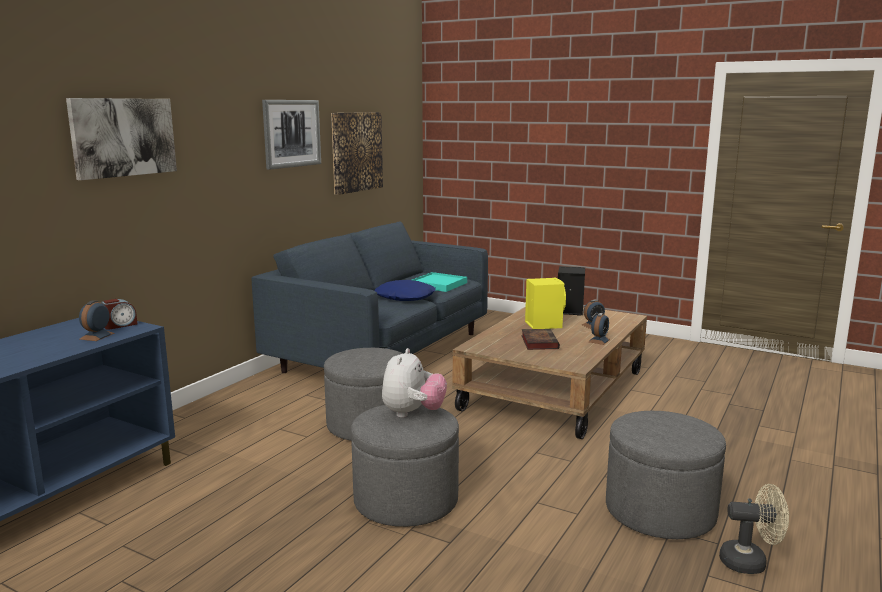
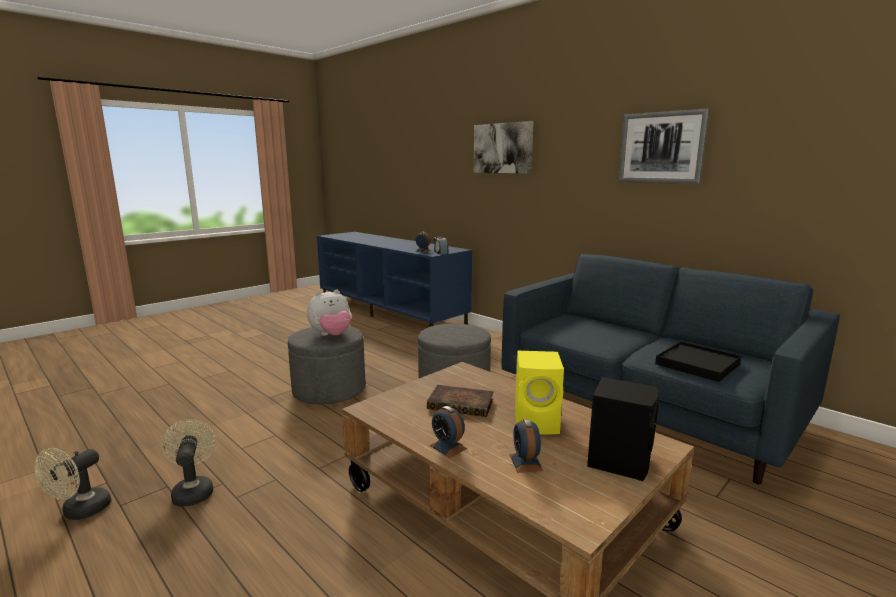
camera: 105 degrees right, 0 degrees up
picture [331,112,383,195] -> none
blue pillow [374,280,436,301] -> none
plush toy [382,348,447,418] -> plush toy turned 60 degrees counterclockwise [307,289,351,336]
turquoise tray [412,272,467,292] -> black tray [655,341,741,382]
grey ottoman [606,411,726,539] -> beige fan [161,419,216,507]

